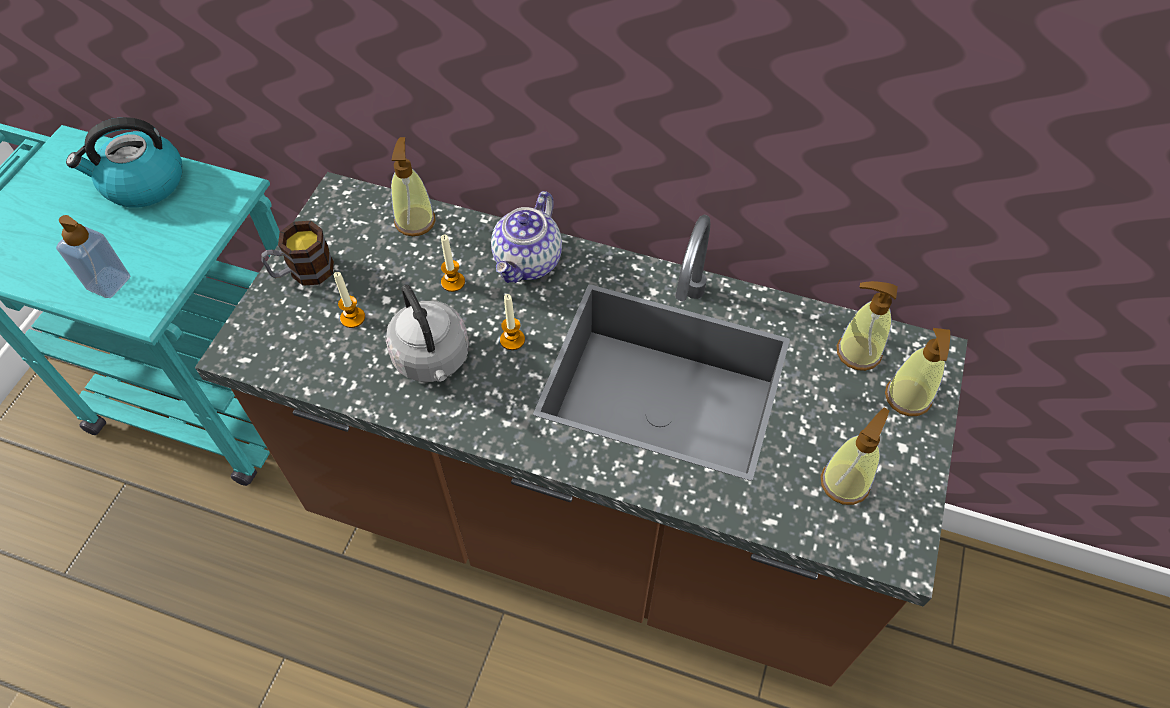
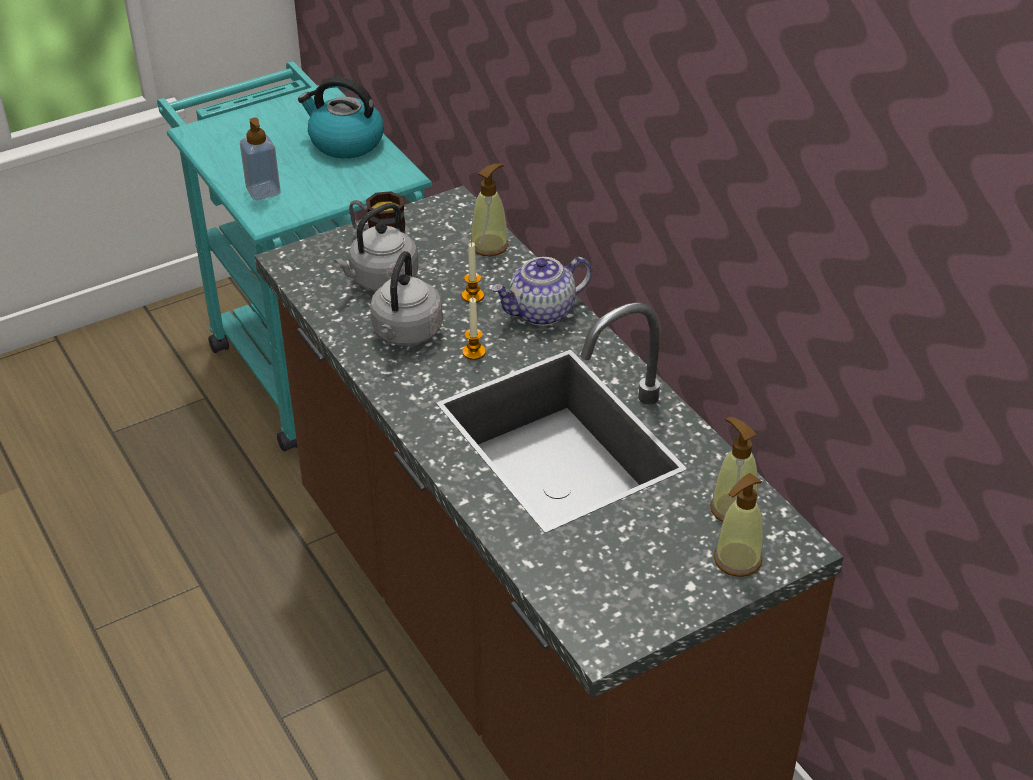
camera: 40 degrees right, 15 degrees down
candle [333,272,365,328] -> grey kettle [334,203,419,292]
soap dispenser [820,408,890,505] -> none

